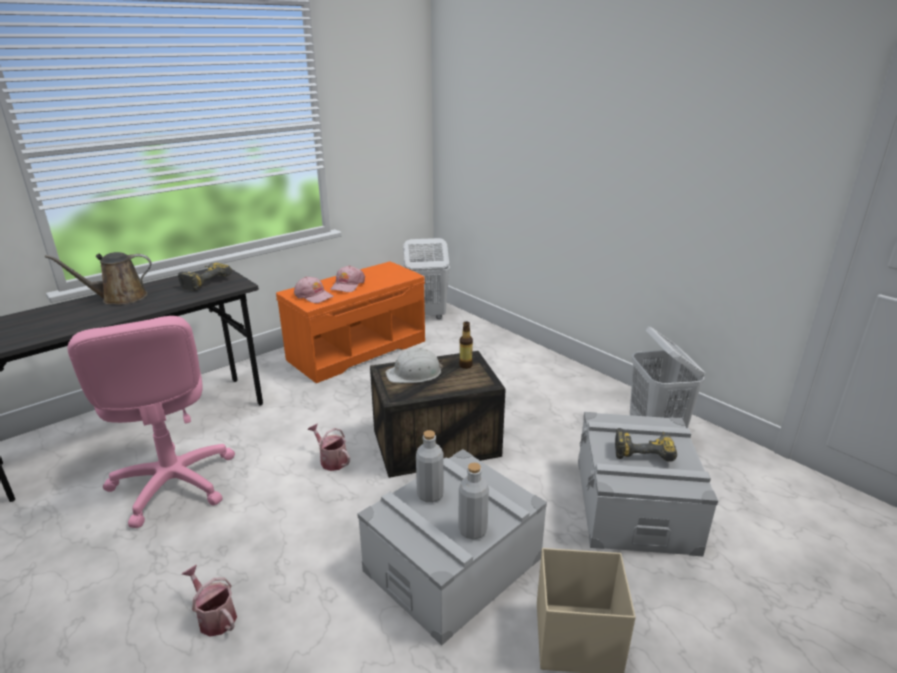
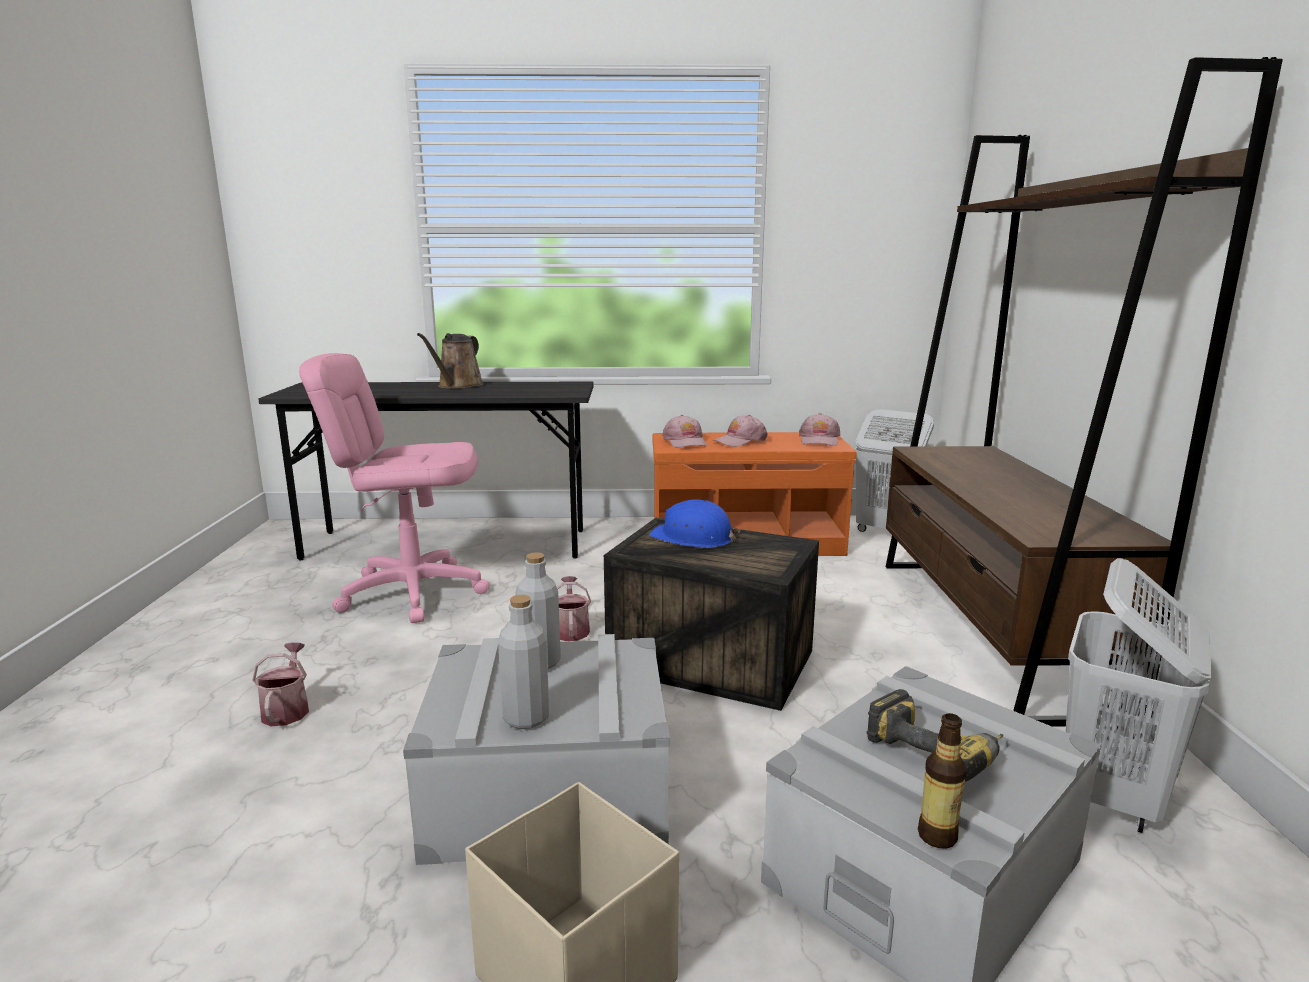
camera: 40 degrees right, 10 degrees down
brown watering can [45,252,151,305] -> brown watering can turned 90 degrees counterclockwise [417,333,484,389]
pink office chair [67,316,235,528] -> pink office chair turned 75 degrees clockwise [299,353,490,623]
power drill [178,263,232,291] -> none
white hard hat [385,348,443,383] -> blue hard hat [649,499,740,548]
bottle [459,321,473,369] -> bottle moved to [918,713,966,849]
none -> pink cap [799,413,840,446]
none -> brown bookcase [886,57,1283,727]

